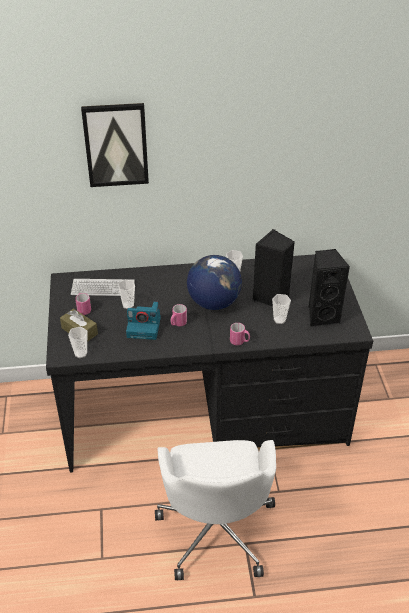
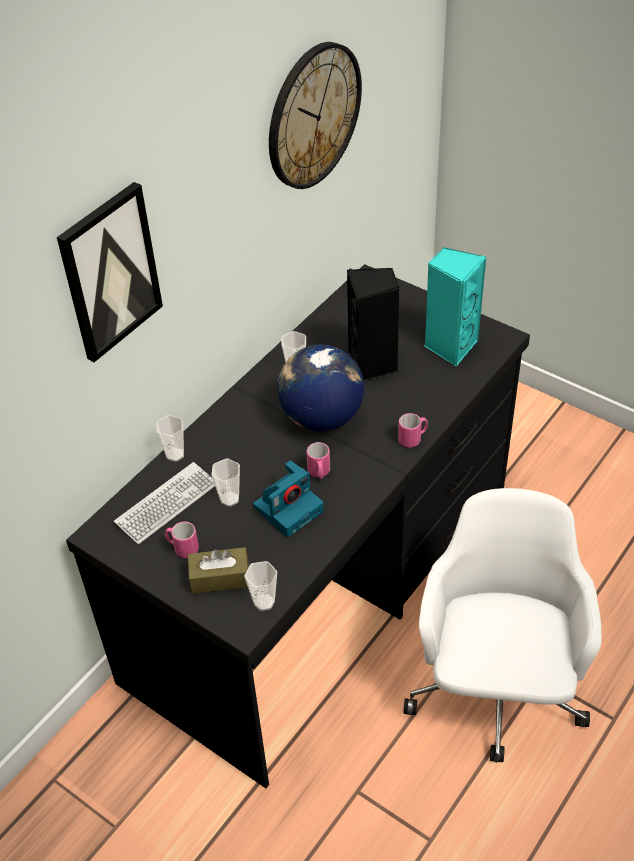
camera: 45 degrees left, 5 degrees up
white office chair [155,440,276,580] -> white office chair turned 120 degrees counterclockwise [403,488,602,763]
cup [272,294,291,324] -> cup moved to [156,415,184,462]
black speaker [308,249,350,327] -> turquoise speaker [425,247,486,367]
none -> wall clock [269,42,362,189]

